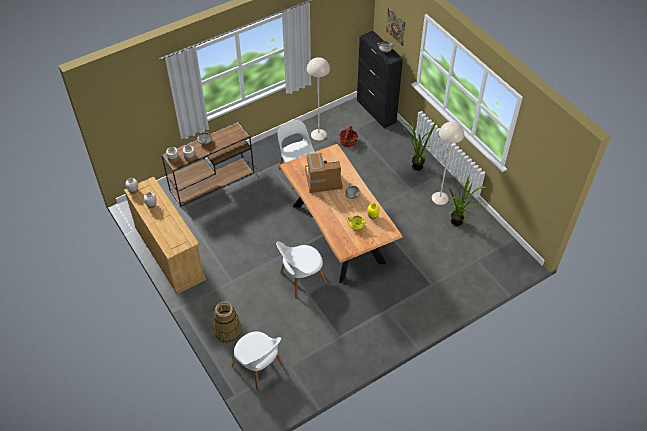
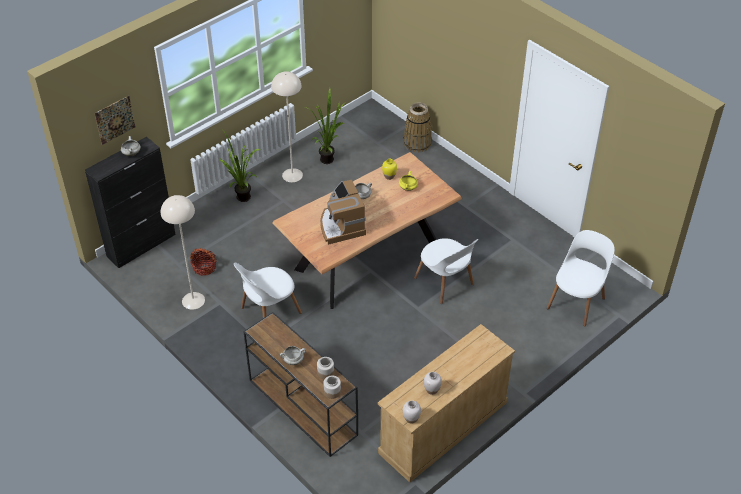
camera: 100 degrees left, 5 degrees down
basket [213,302,241,343] -> basket moved to [403,102,432,152]

